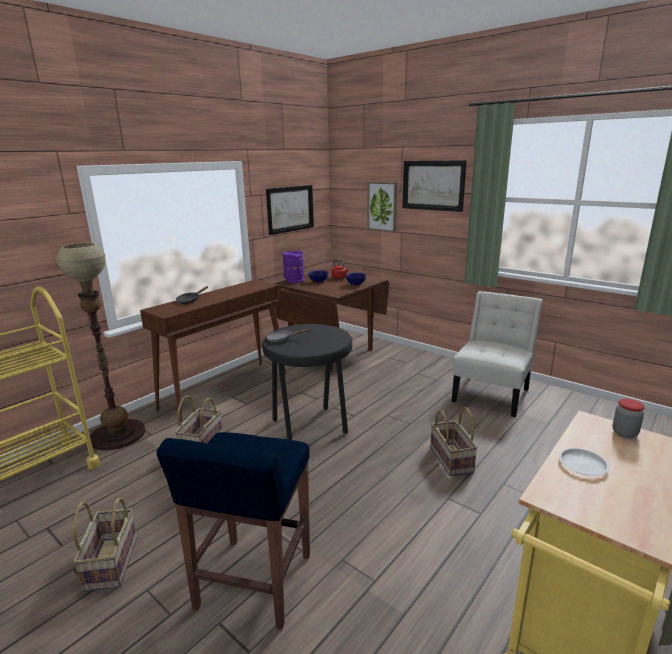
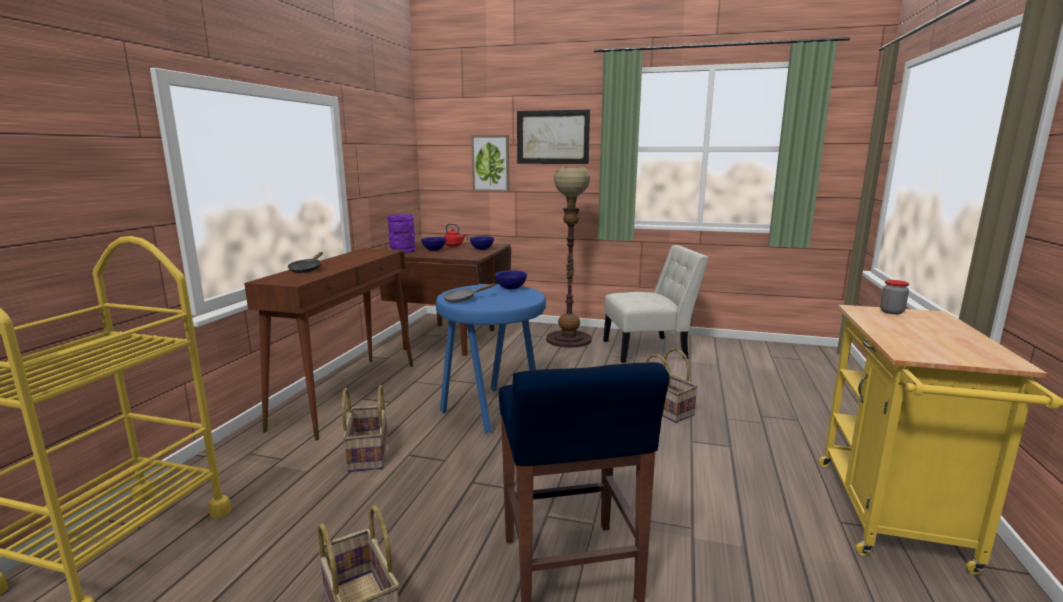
camera: 25 degrees left, 5 degrees down
floor lamp [56,243,145,450] -> floor lamp moved to [546,167,592,348]
black stool [262,324,352,440] -> blue stool [436,284,546,434]
picture [266,185,314,235] -> none
white chair [451,291,543,417] -> white chair turned 75 degrees clockwise [603,245,709,363]
white plate [559,448,610,476] -> none
none -> blue bowl [495,270,527,290]

